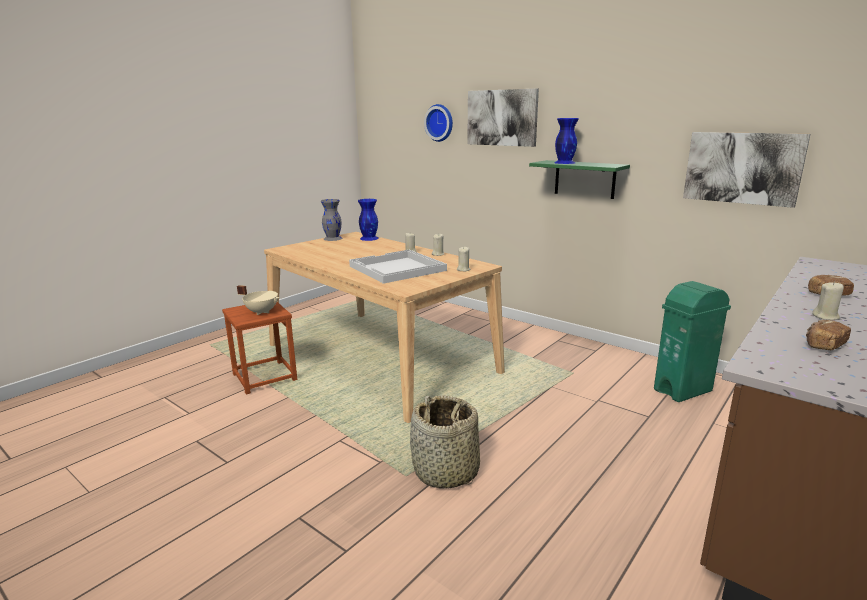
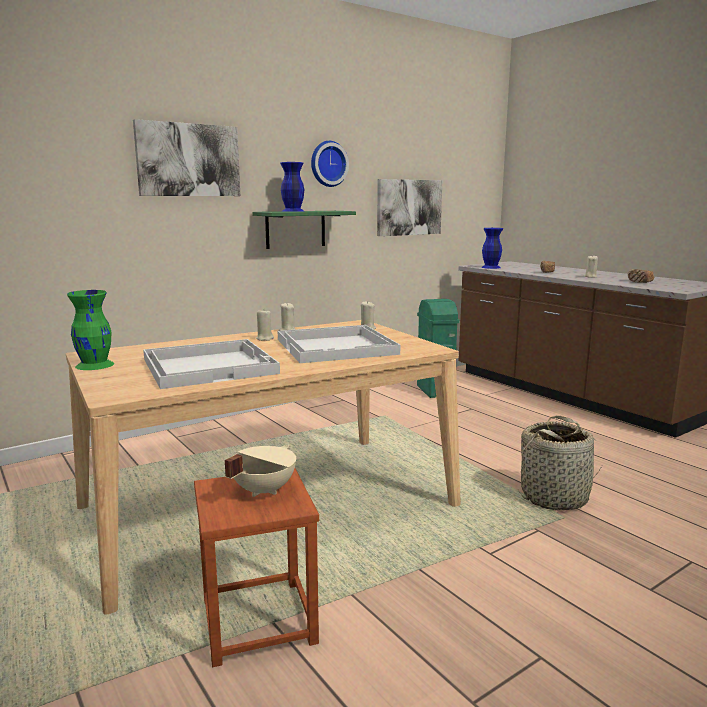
camera: 75 degrees left, 5 degrees down
grey vase [320,199,343,241] -> green vase [67,290,114,370]
blue vase [358,199,379,241] -> blue vase moved to [481,228,503,269]
wall clock [424,104,453,142] -> wall clock moved to [311,141,349,187]
none -> white tray [143,339,280,389]

